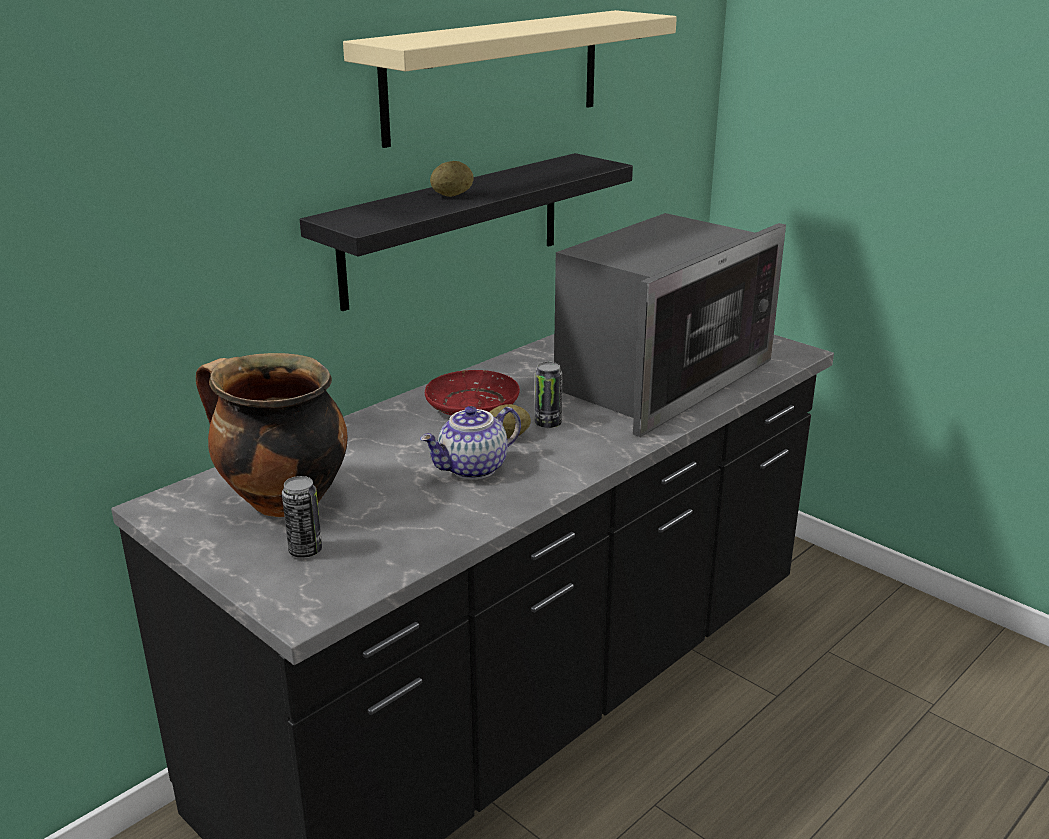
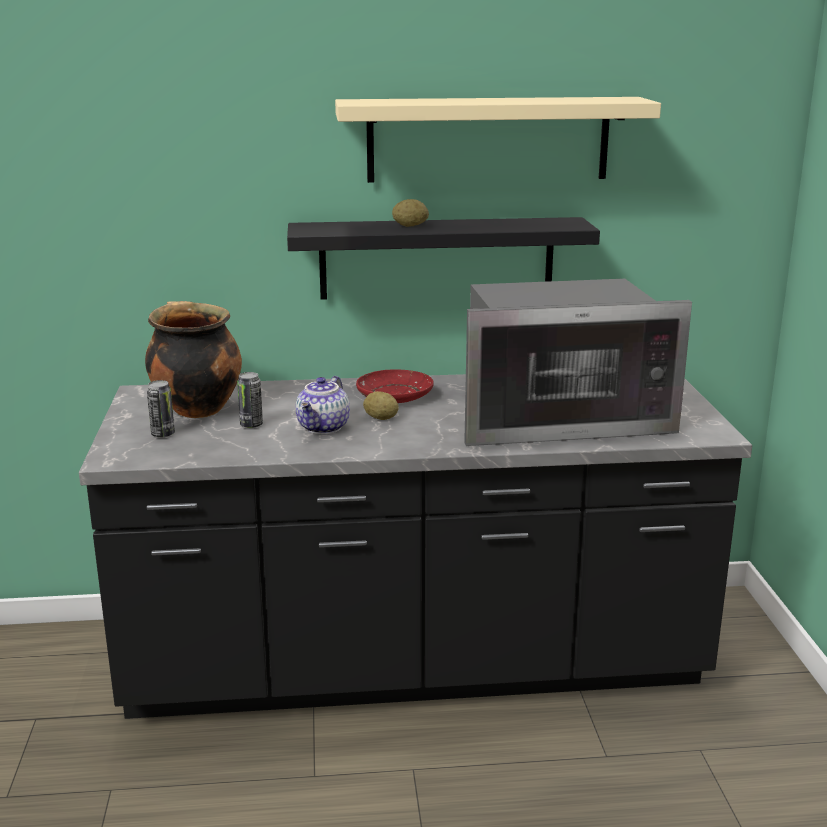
camera: 40 degrees right, 5 degrees down
teapot [420,406,521,480] -> teapot turned 75 degrees counterclockwise [295,376,350,434]
can [535,362,563,428] -> can moved to [237,372,263,428]

